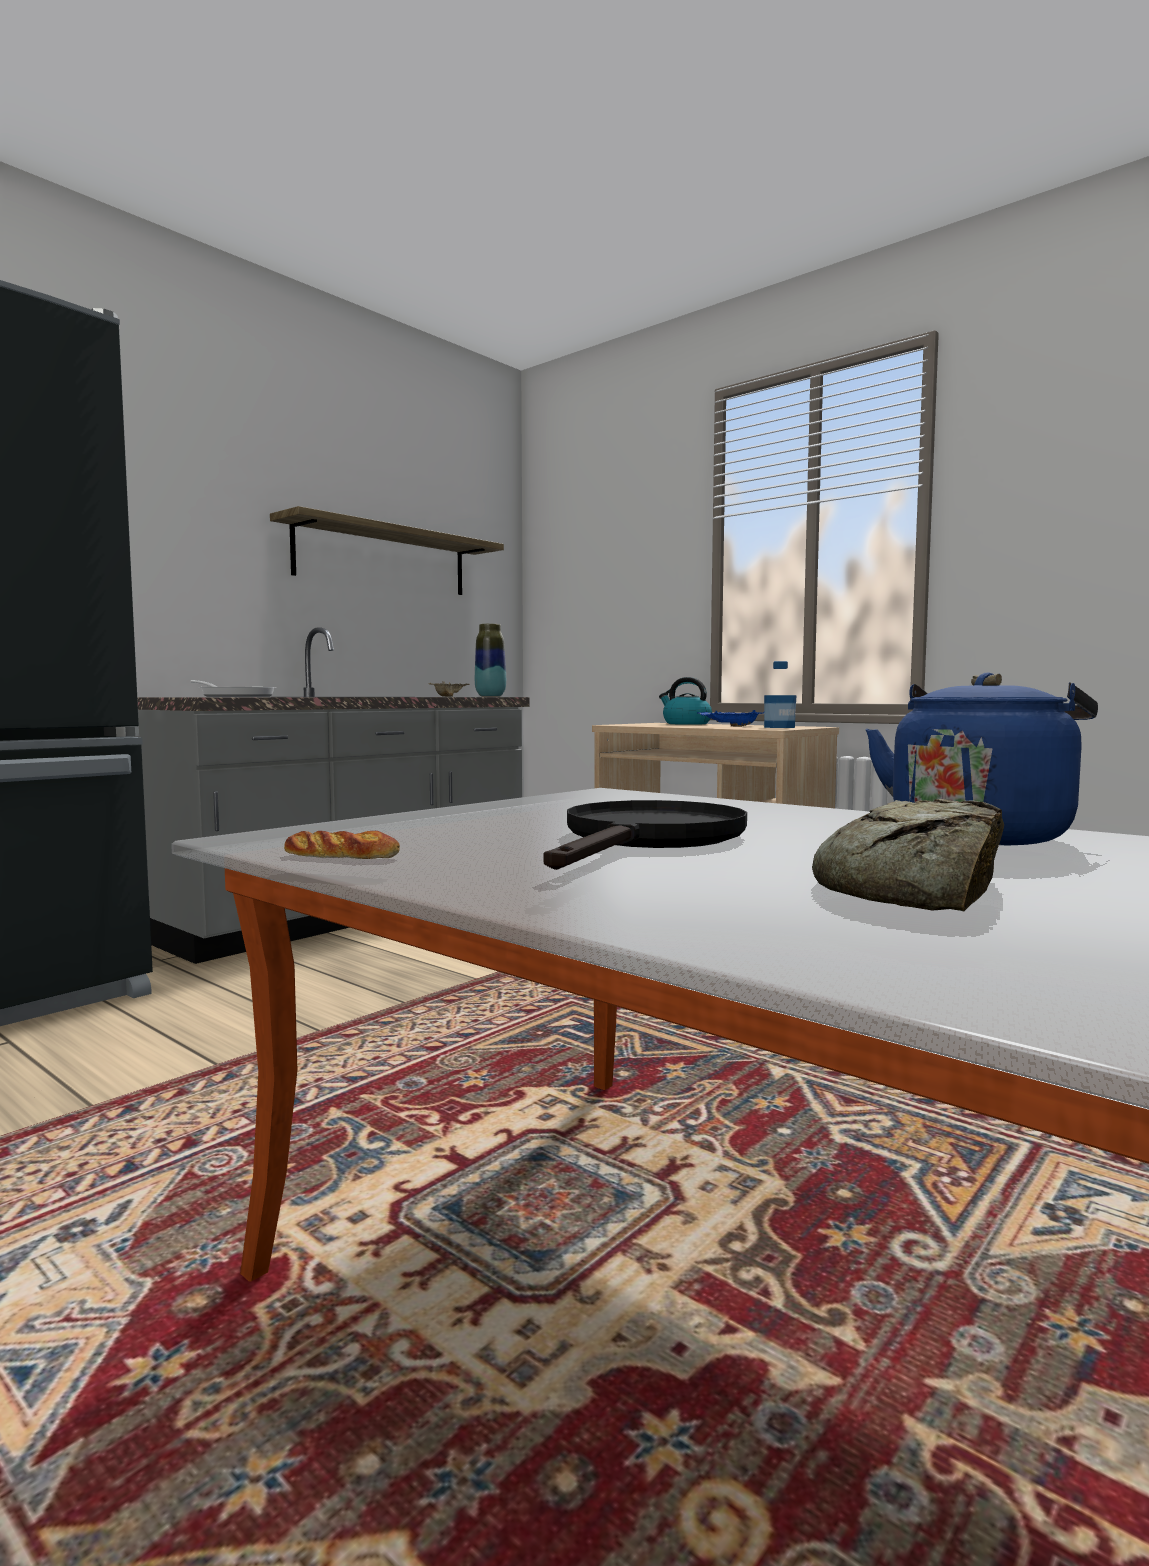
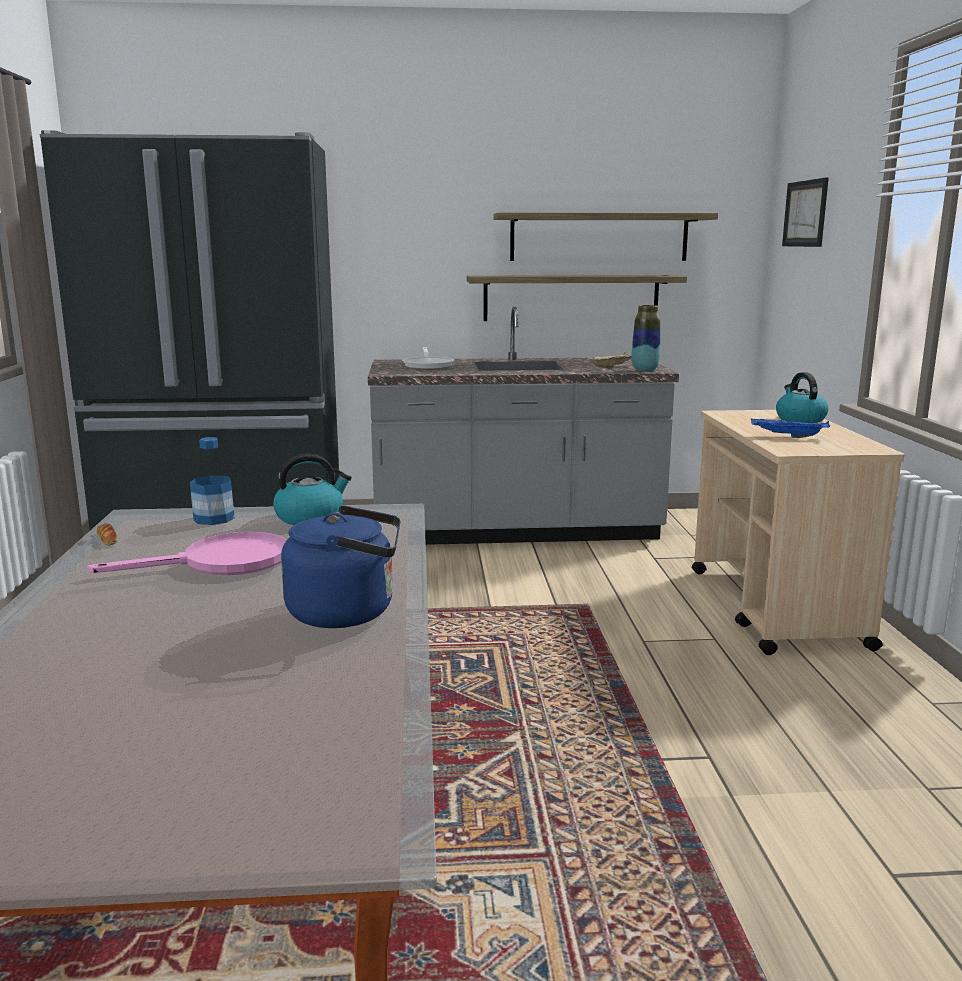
camera: 45 degrees right, 10 degrees up
black frying pan [543,800,747,870] -> pink frying pan [87,532,287,575]
bottle [764,661,796,728] -> bottle moved to [190,437,235,525]
bread [812,799,1004,911] -> none
none -> kettle [273,454,352,525]
none -> shelf [467,275,687,321]
none -> picture [782,178,829,247]

